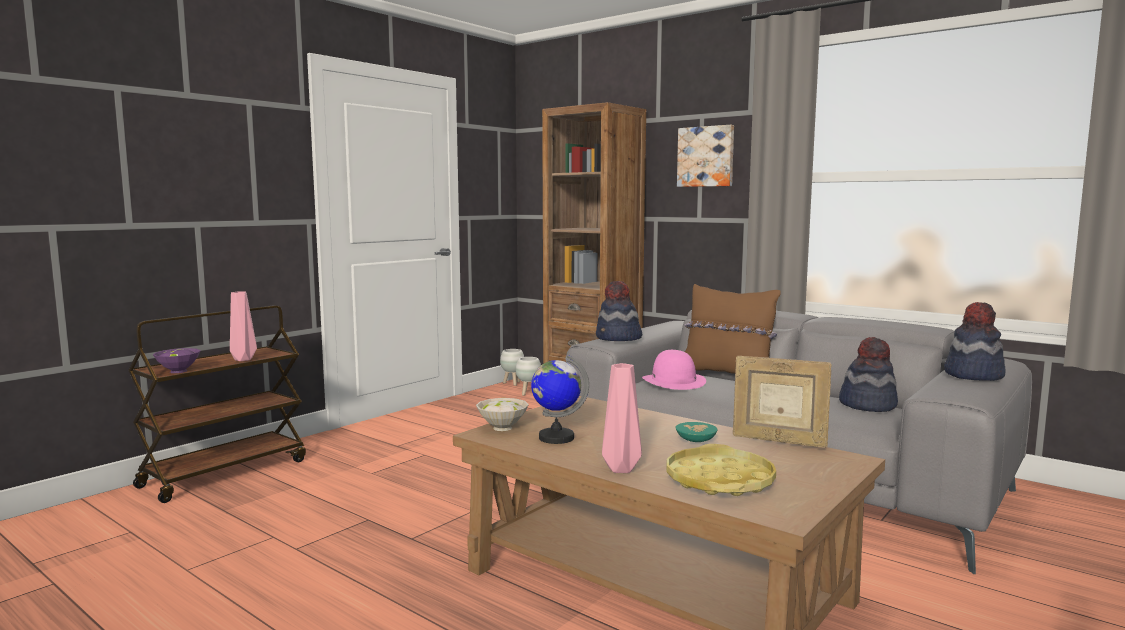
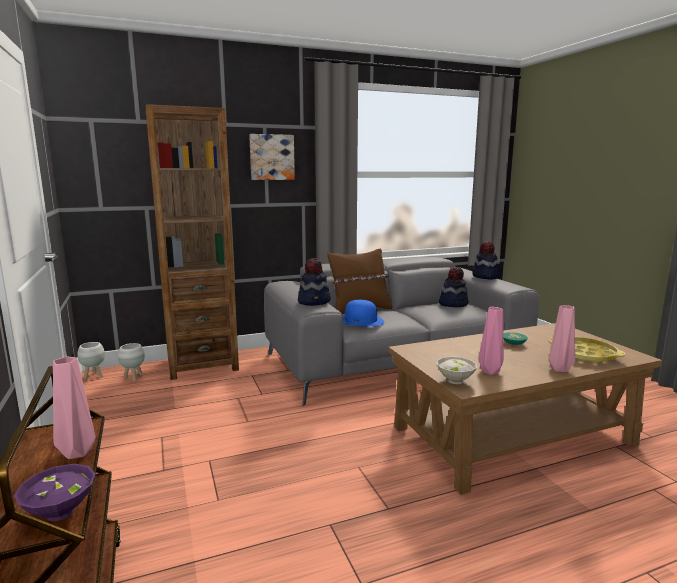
camera: 60 degrees left, 5 degrees up
globe [531,355,589,444] -> pink vase [478,307,504,375]
pink hat [642,350,706,390] -> blue hat [343,300,384,326]
picture frame [733,356,832,448] -> none

